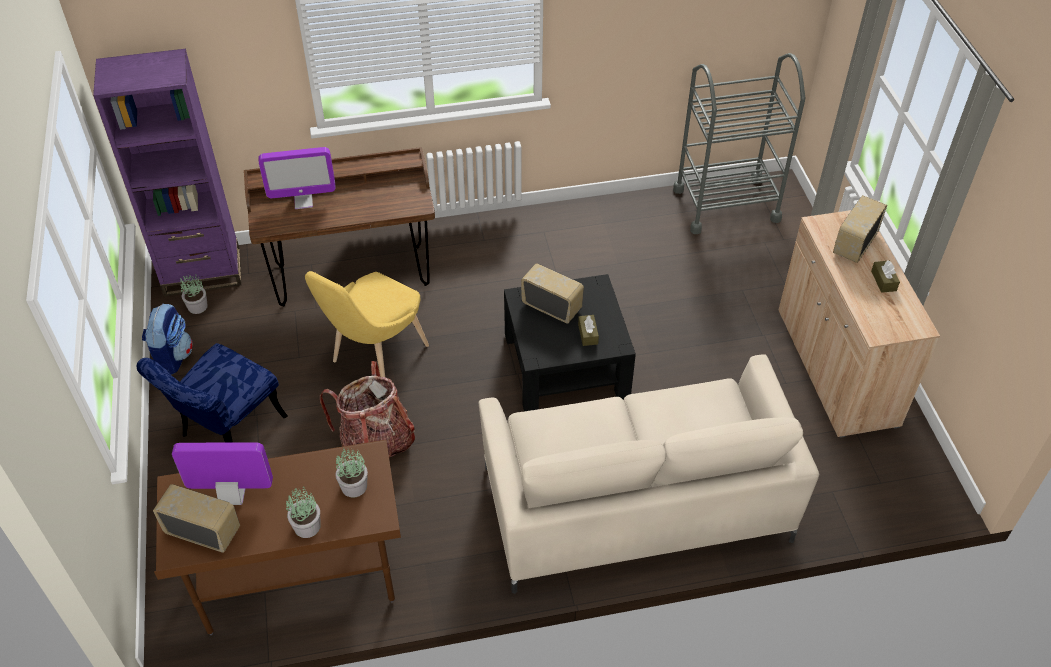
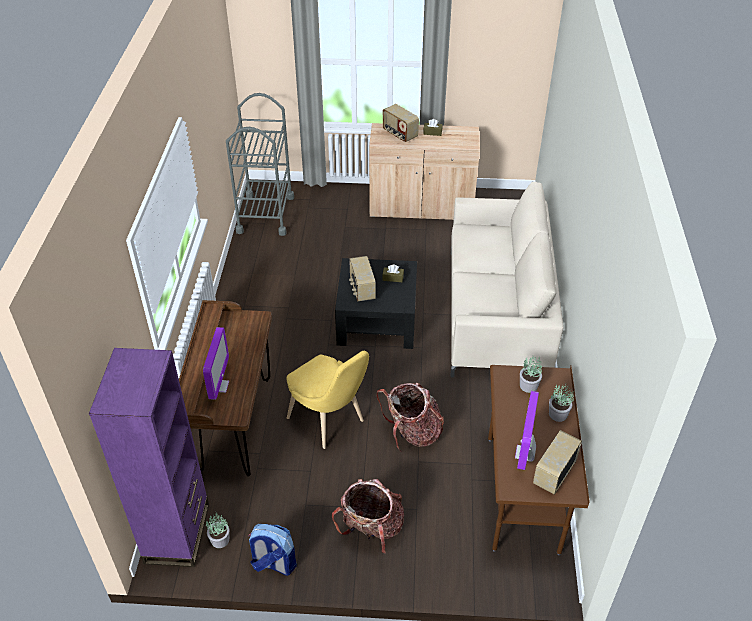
camera: 75 degrees left, 5 degrees down
blue chair [136,343,288,443] -> backpack [332,479,404,554]
radio [521,264,584,324] -> radio turned 60 degrees counterclockwise [349,256,376,301]

